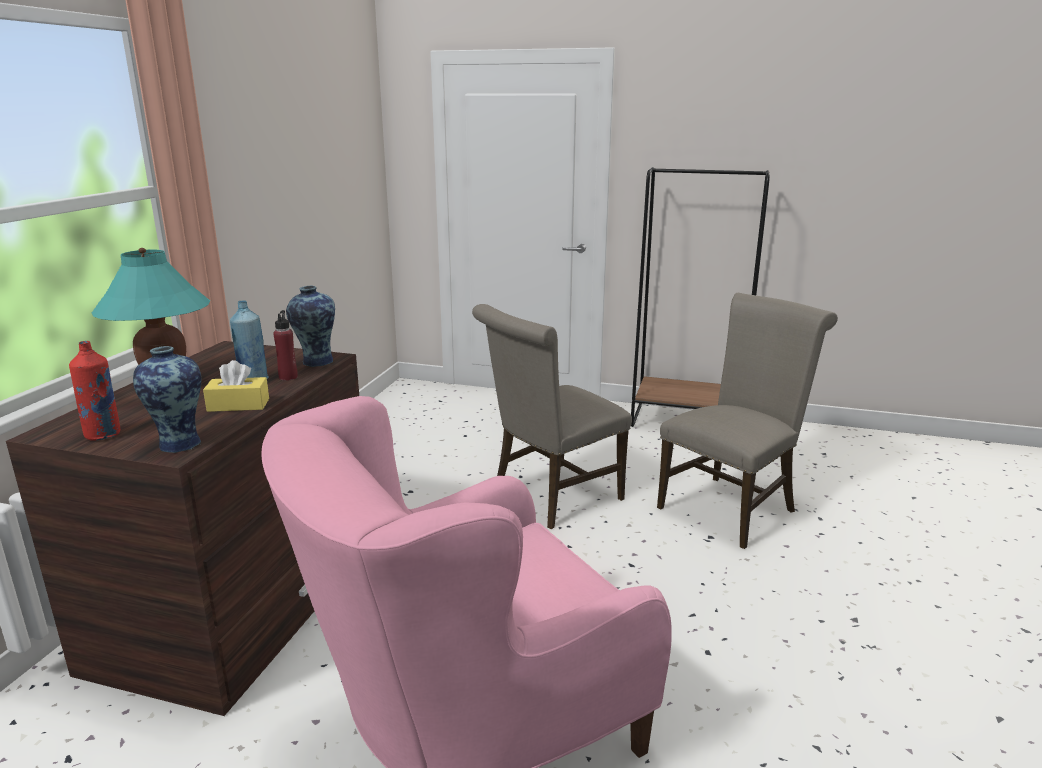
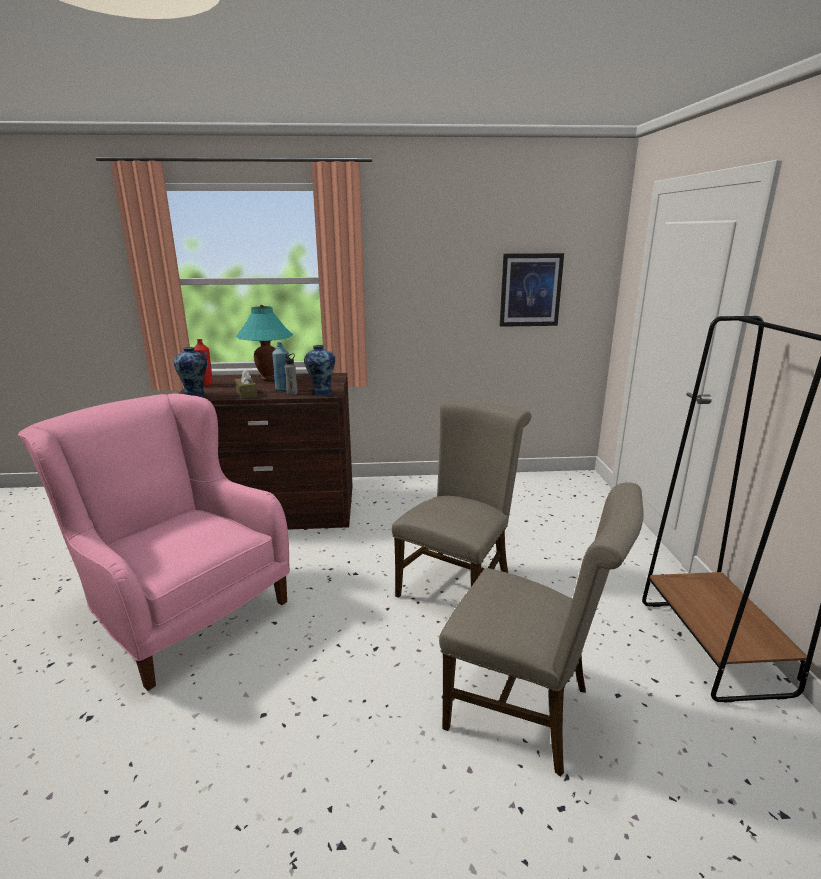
camera: 70 degrees right, 0 degrees up
yellow tissue box [203,360,269,412] -> brown tissue box [235,369,257,399]
red bottle [274,310,298,381] -> grey bottle [285,354,298,395]
beige chair [472,304,632,529] -> beige chair turned 90 degrees clockwise [392,397,531,598]
none -> picture [500,253,564,327]

